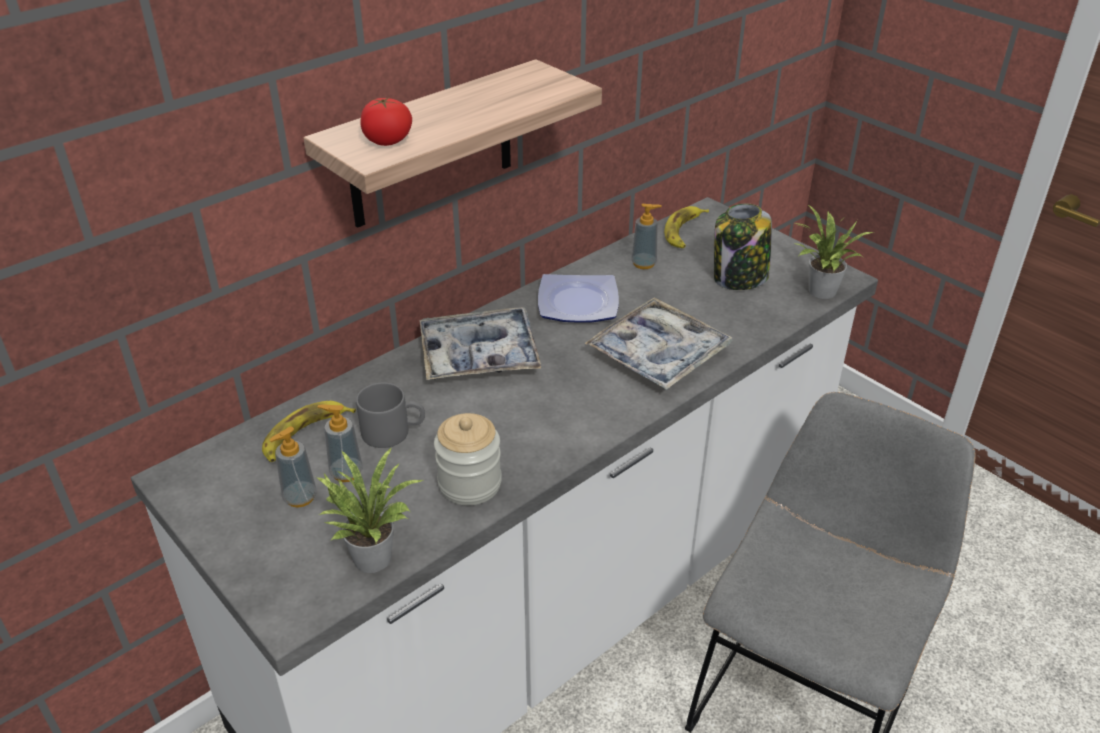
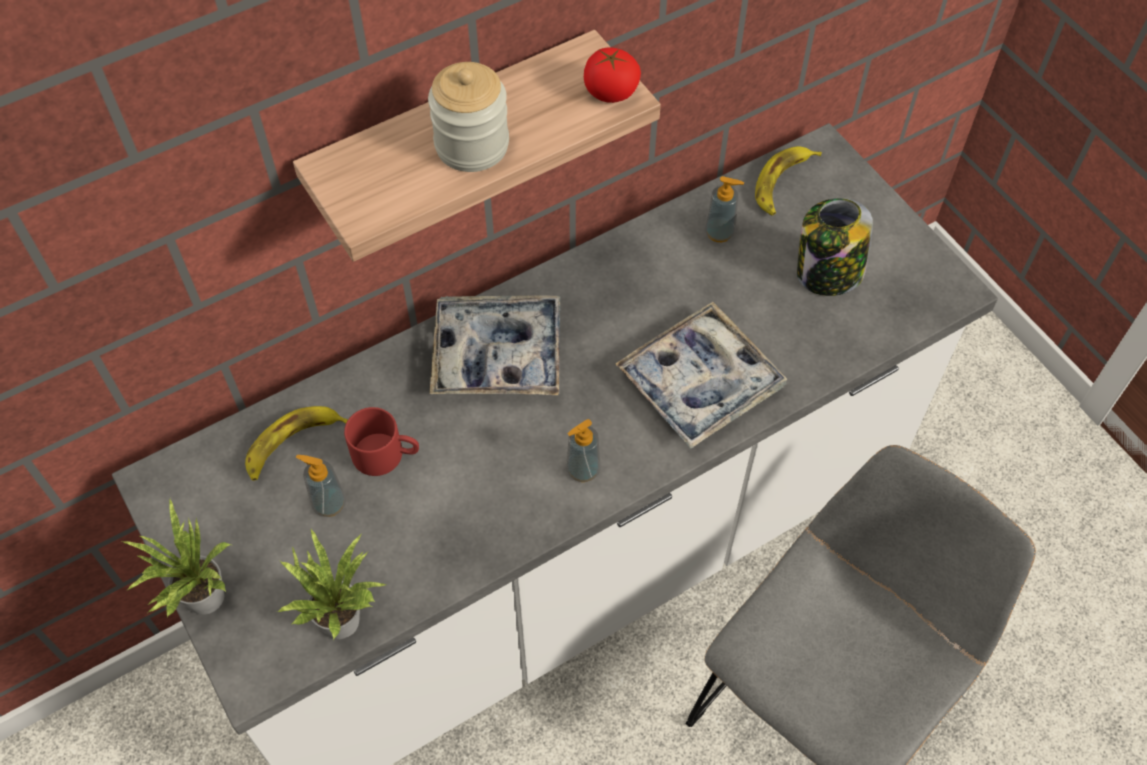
camera: 10 degrees right, 20 degrees up
soap dispenser [270,426,317,508] -> soap dispenser moved to [566,419,601,482]
grey mug [356,383,425,448] -> red mug [344,407,419,476]
tomato [360,97,412,146] -> tomato moved to [584,48,641,103]
jar [434,413,502,505] -> jar moved to [428,62,509,172]
plate [538,274,619,323] -> none
potted plant [794,204,874,299] -> potted plant moved to [124,499,231,618]

